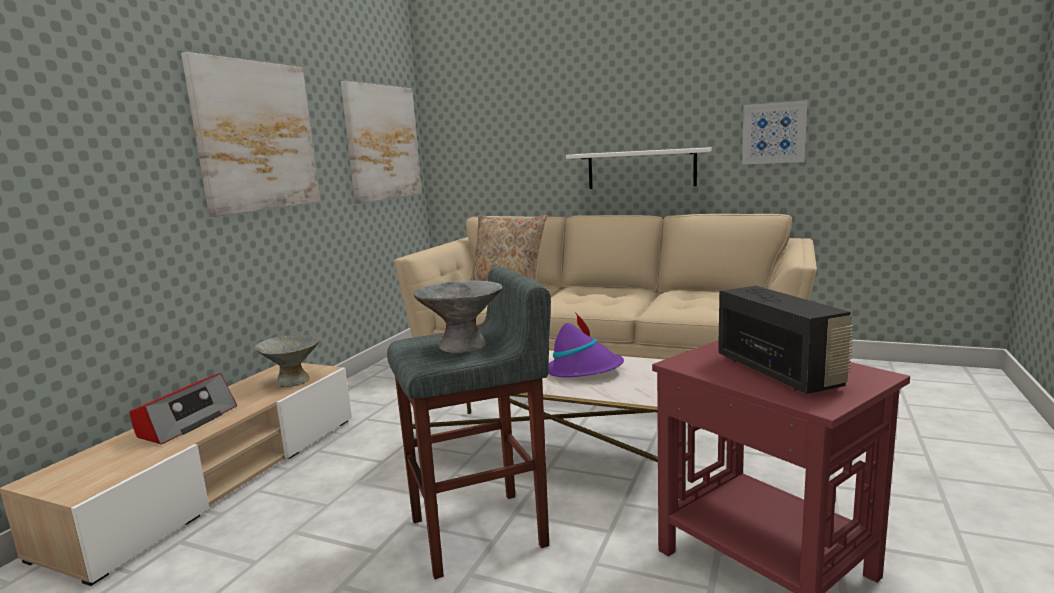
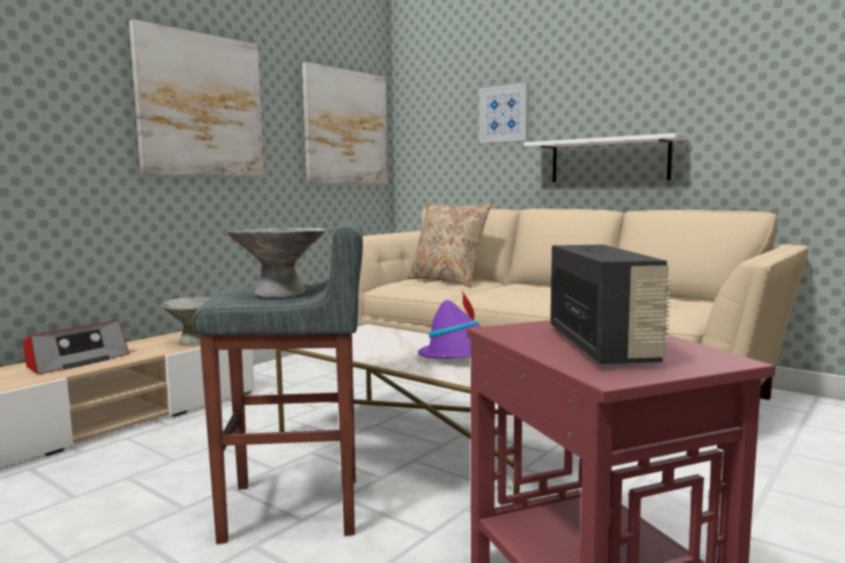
camera: 15 degrees right, 5 degrees down
picture [742,100,807,164] -> picture moved to [479,83,529,143]

